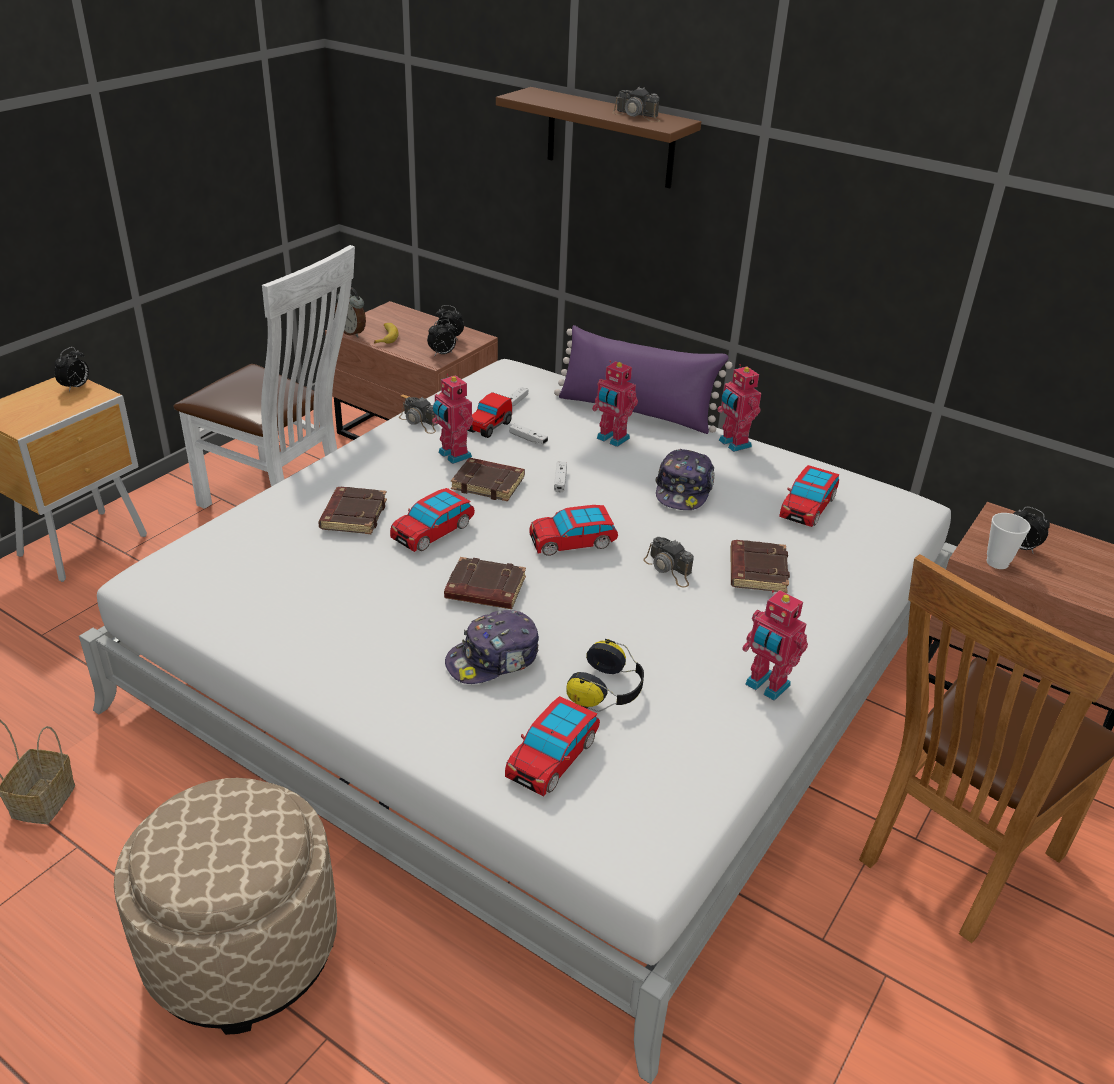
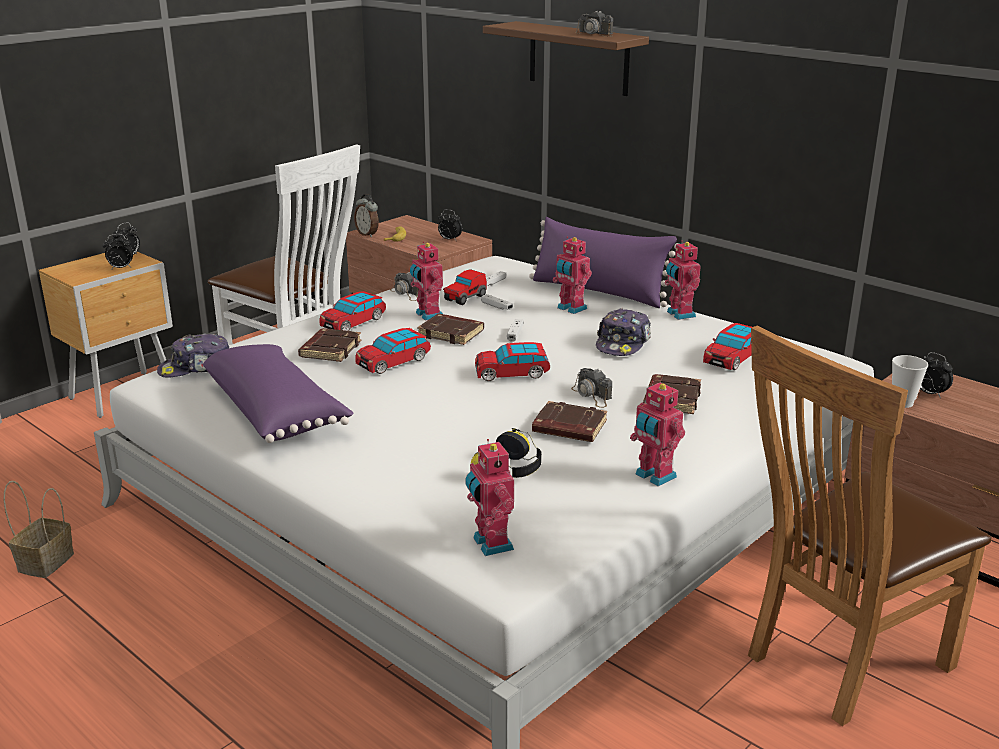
camera: 10 degrees right, 10 degrees down
beige ottoman [114,778,337,1035] -> none
alarm clock [427,319,456,355] -> alarm clock moved to [103,234,133,269]
brown book [444,557,526,609] -> brown book moved to [532,401,607,442]
cap [445,610,539,684] -> cap moved to [157,334,229,378]
toy car [505,696,600,796] -> toy car moved to [320,291,386,331]
none -> purple pillow [203,344,354,443]
none -> toy robot [465,439,514,556]

